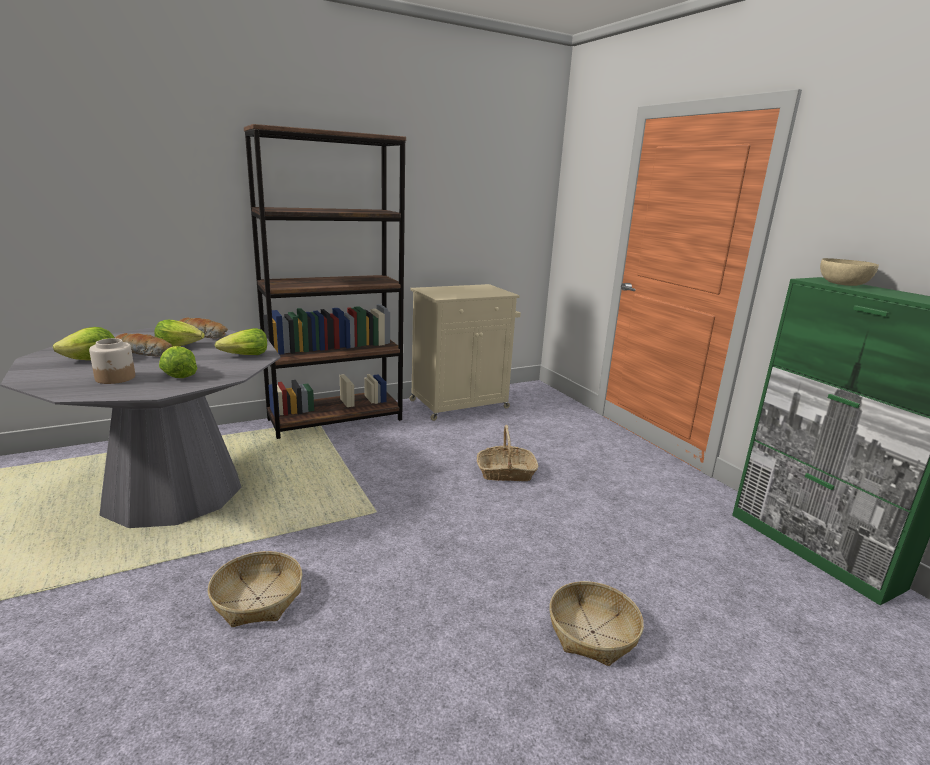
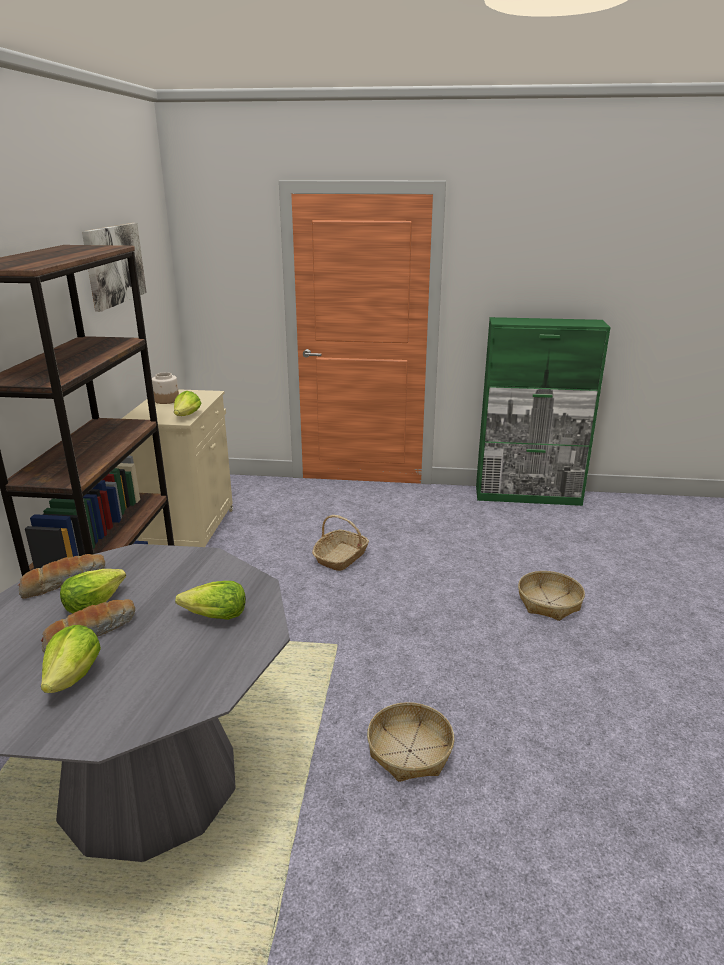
camera: 55 degrees left, 5 degrees up
jar [89,338,135,384] -> jar moved to [152,372,179,404]
lettuce [215,328,267,355] -> lettuce moved to [174,391,202,416]
beige bowl [820,258,879,286] -> none
none -> picture [82,223,147,312]

